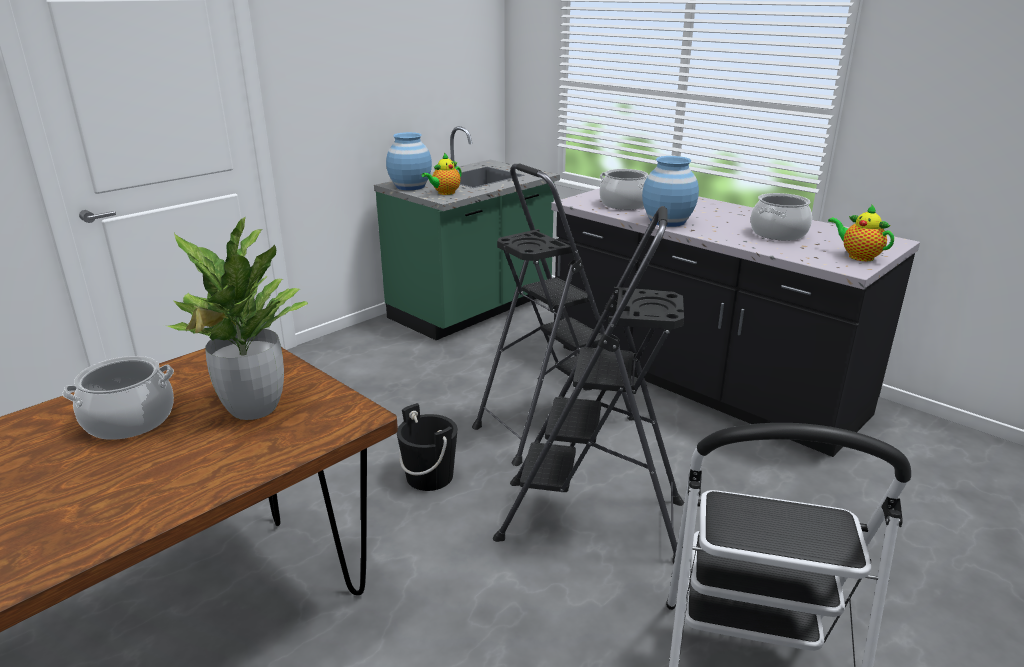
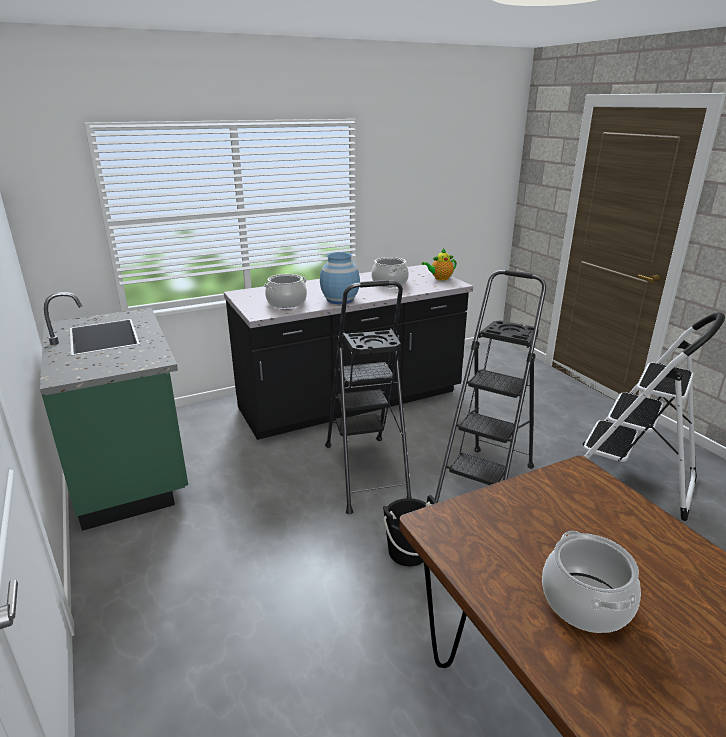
camera: 70 degrees left, 0 degrees up
potted plant [167,217,308,420] -> none
blue vase [386,132,432,190] -> none
teapot [422,153,462,195] -> none

